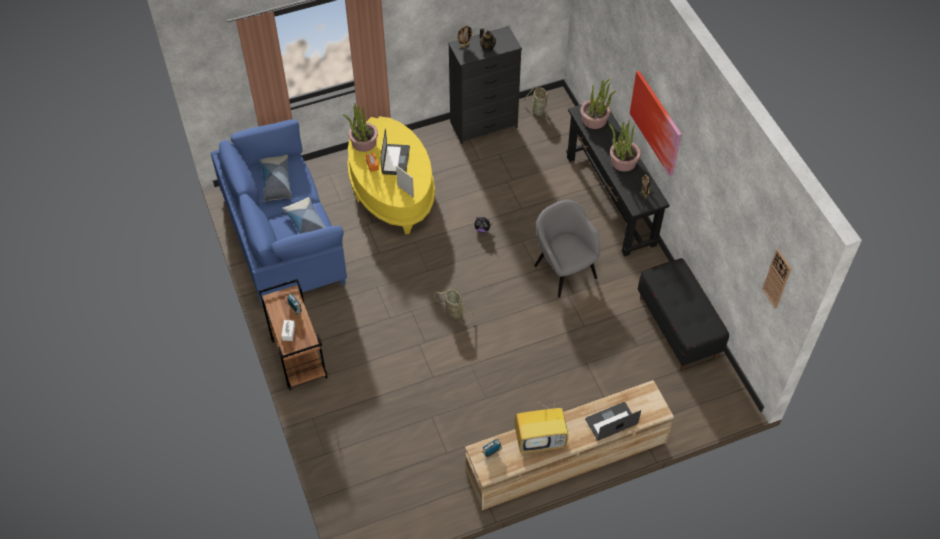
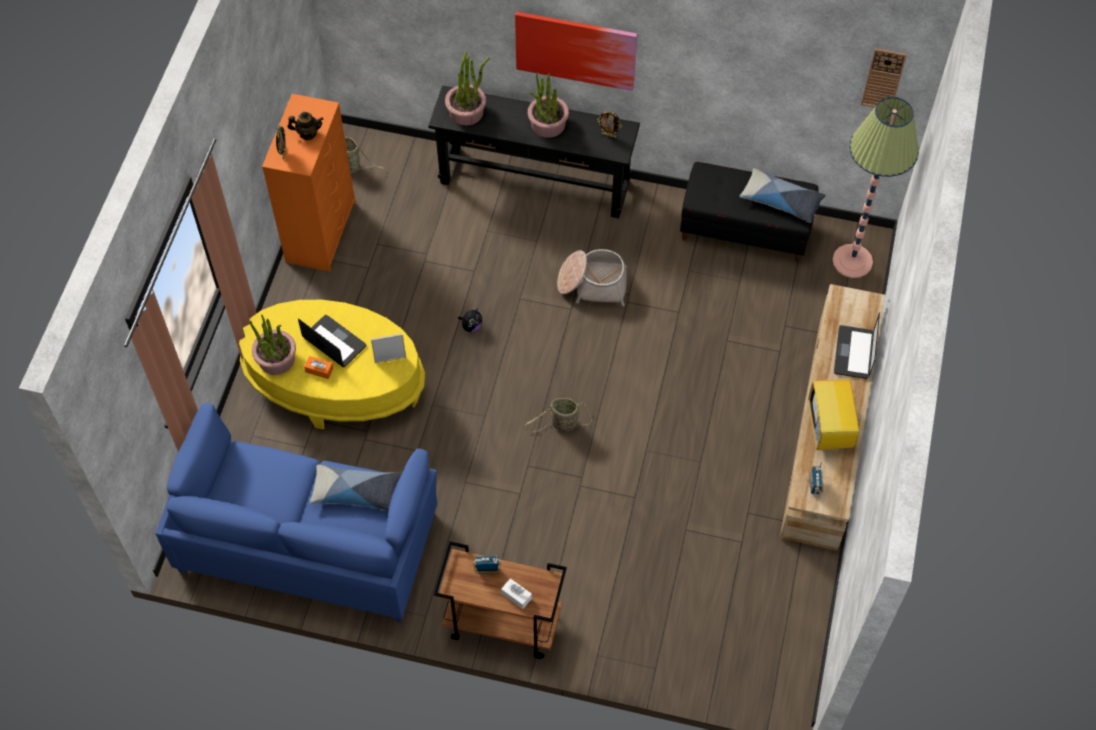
camera: 55 degrees left, 5 degrees up
pillow [259,155,292,201] -> pillow moved to [740,168,826,223]
black dresser [448,26,522,144] -> orange dresser [262,94,356,271]
television [515,393,568,453] -> television turned 150 degrees clockwise [808,379,866,450]
grey armchair [534,200,601,298] -> basket [557,249,627,306]
none -> floor lamp [832,97,919,278]

